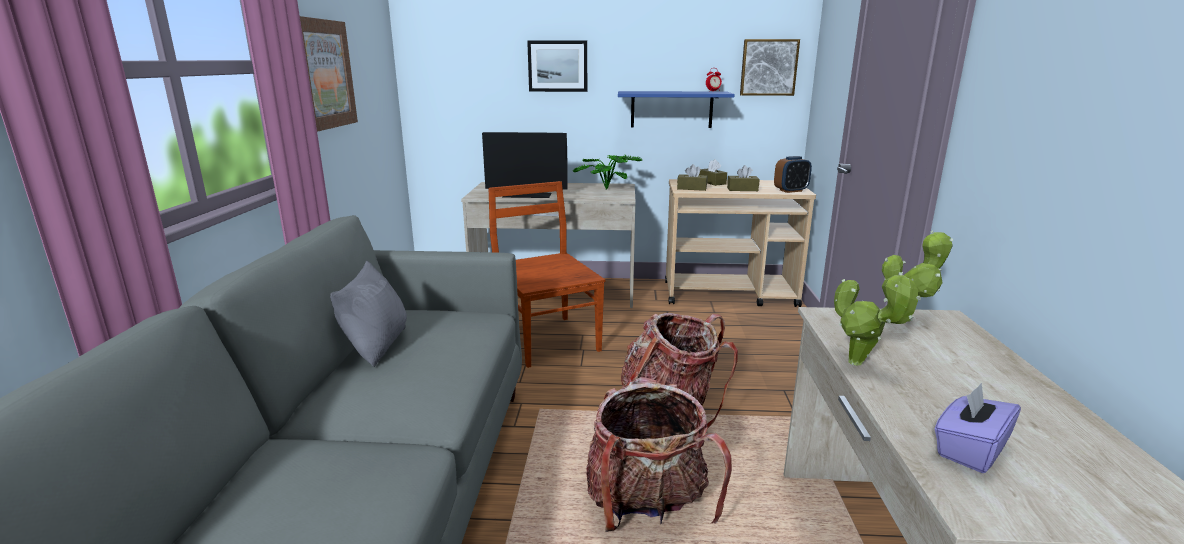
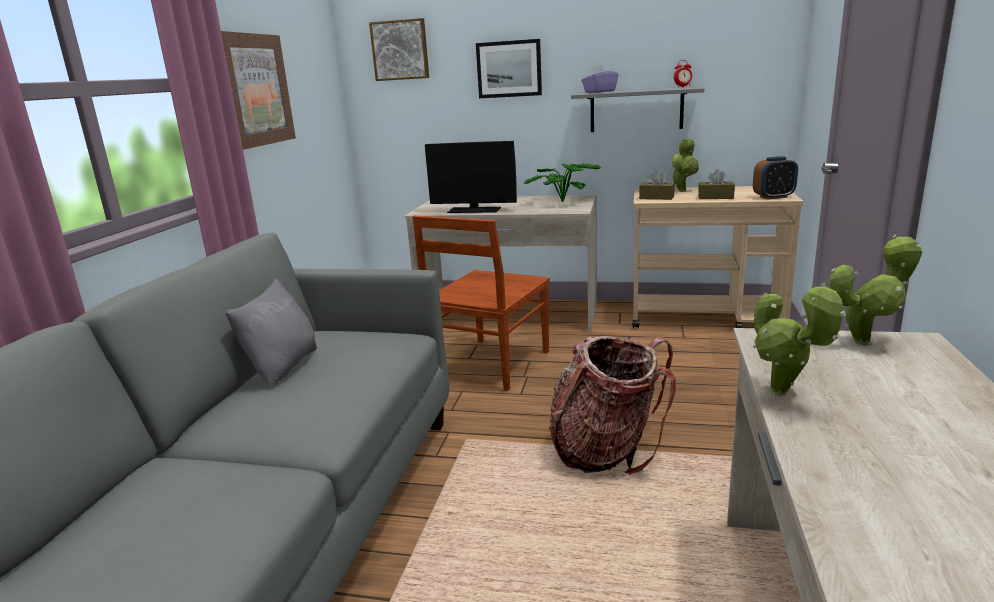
camera: 10 degrees right, 0 degrees up
brown chair [488,181,605,368] -> brown chair turned 135 degrees counterclockwise [412,215,550,391]
backpack [586,377,732,532] -> none
blue shelf [618,91,735,128] -> grey shelf [571,86,705,132]
brown tissue box [699,159,727,186] -> potted plant [671,139,699,192]
picture [740,39,800,96] -> picture moved to [369,18,429,81]
purple tissue box [935,383,1021,473] -> purple tissue box moved to [581,65,619,93]

